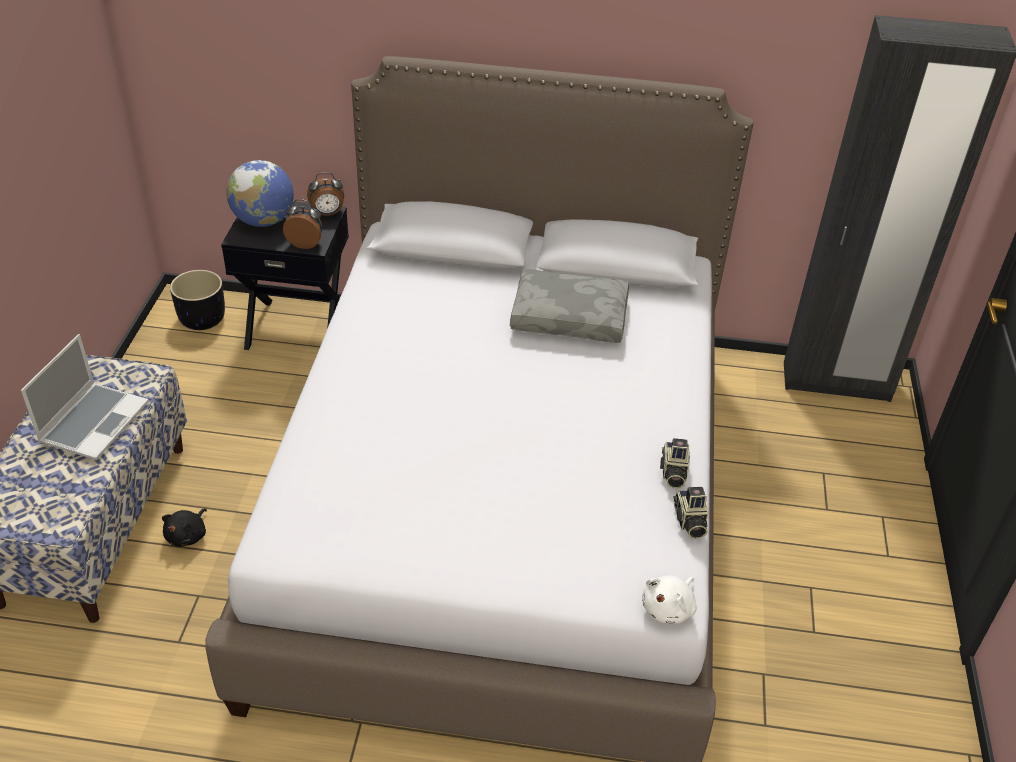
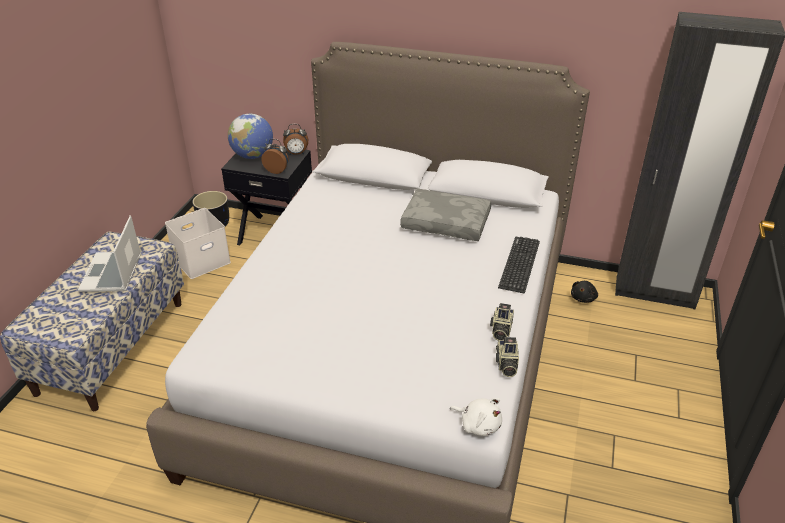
camera: 10 degrees right, 5 degrees down
laptop [21,334,149,460] -> laptop turned 150 degrees clockwise [78,215,141,292]
black plush toy [162,508,207,547] -> black plush toy moved to [571,281,598,303]
white plush toy [642,575,697,624] -> white plush toy turned 105 degrees counterclockwise [450,398,502,436]
none -> white storage box [165,208,231,279]
none -> keyboard [498,237,540,293]

